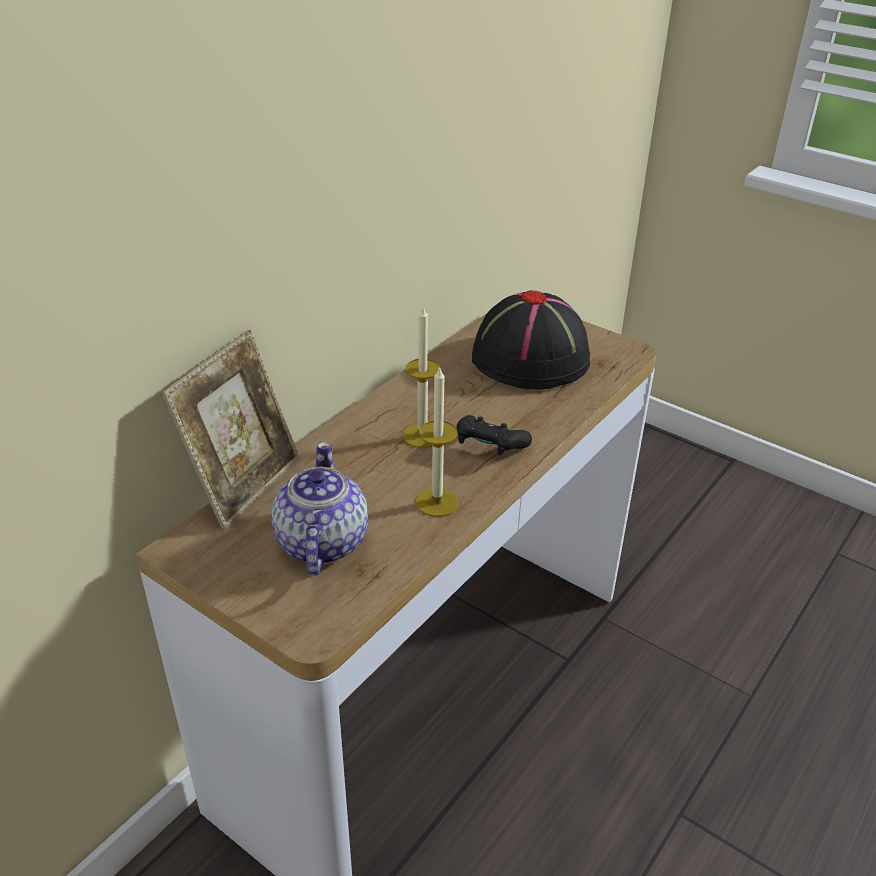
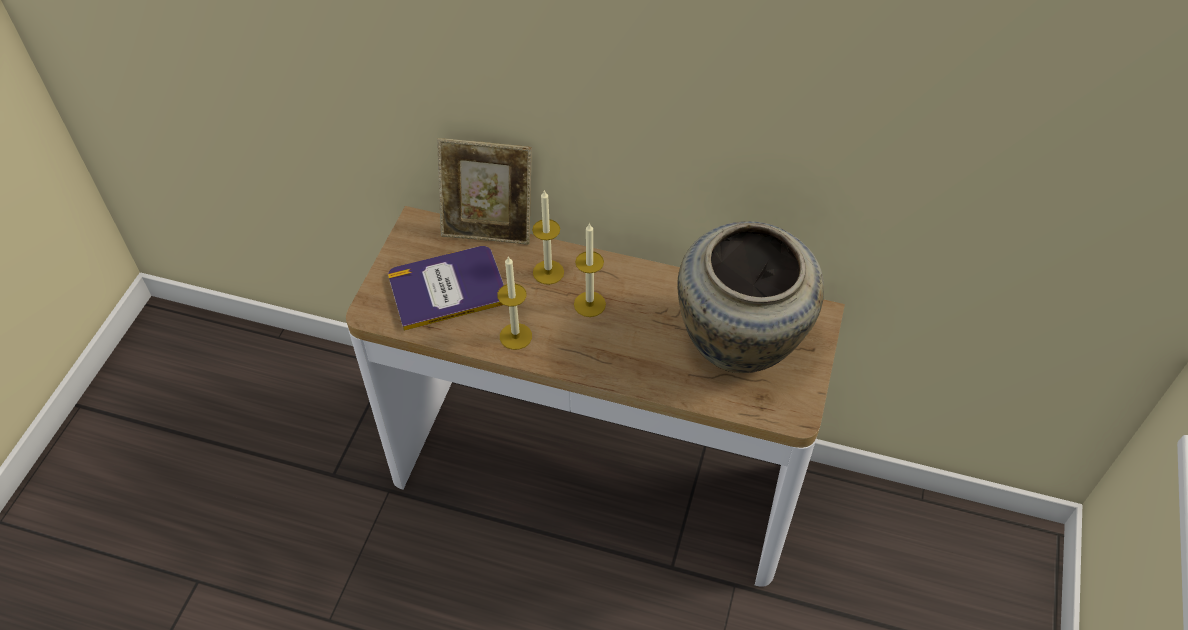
camera: 70 degrees right, 15 degrees up
teapot [272,442,368,576] -> book [388,246,504,331]
black game controller [456,415,532,455] -> none
black hat [472,290,590,390] -> beige vase [677,221,824,373]
none -> candle [532,190,564,285]

